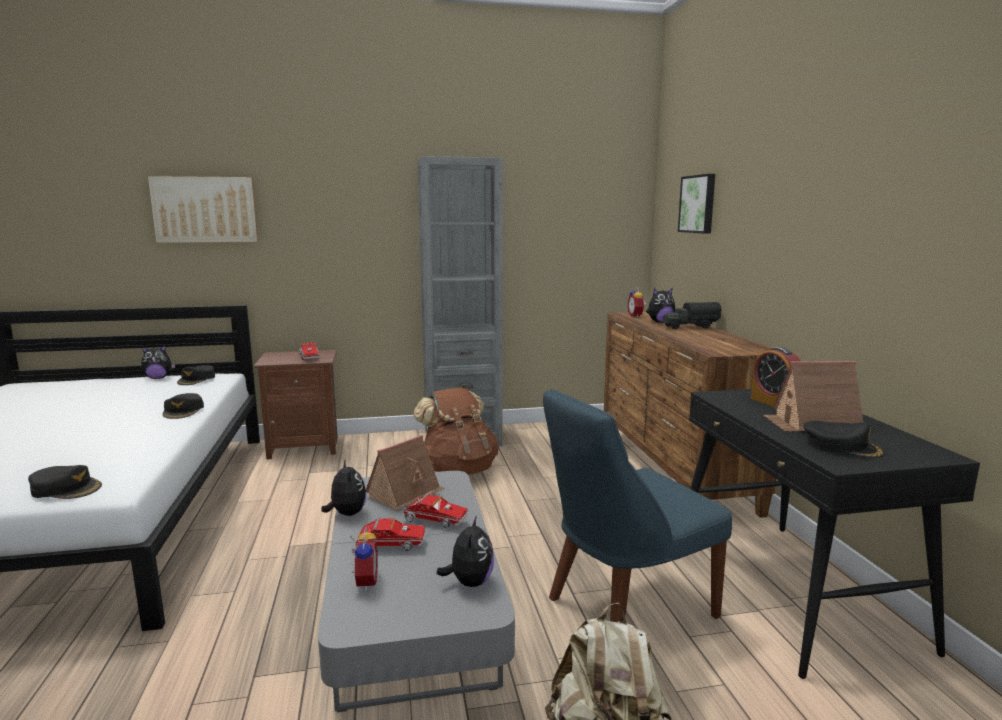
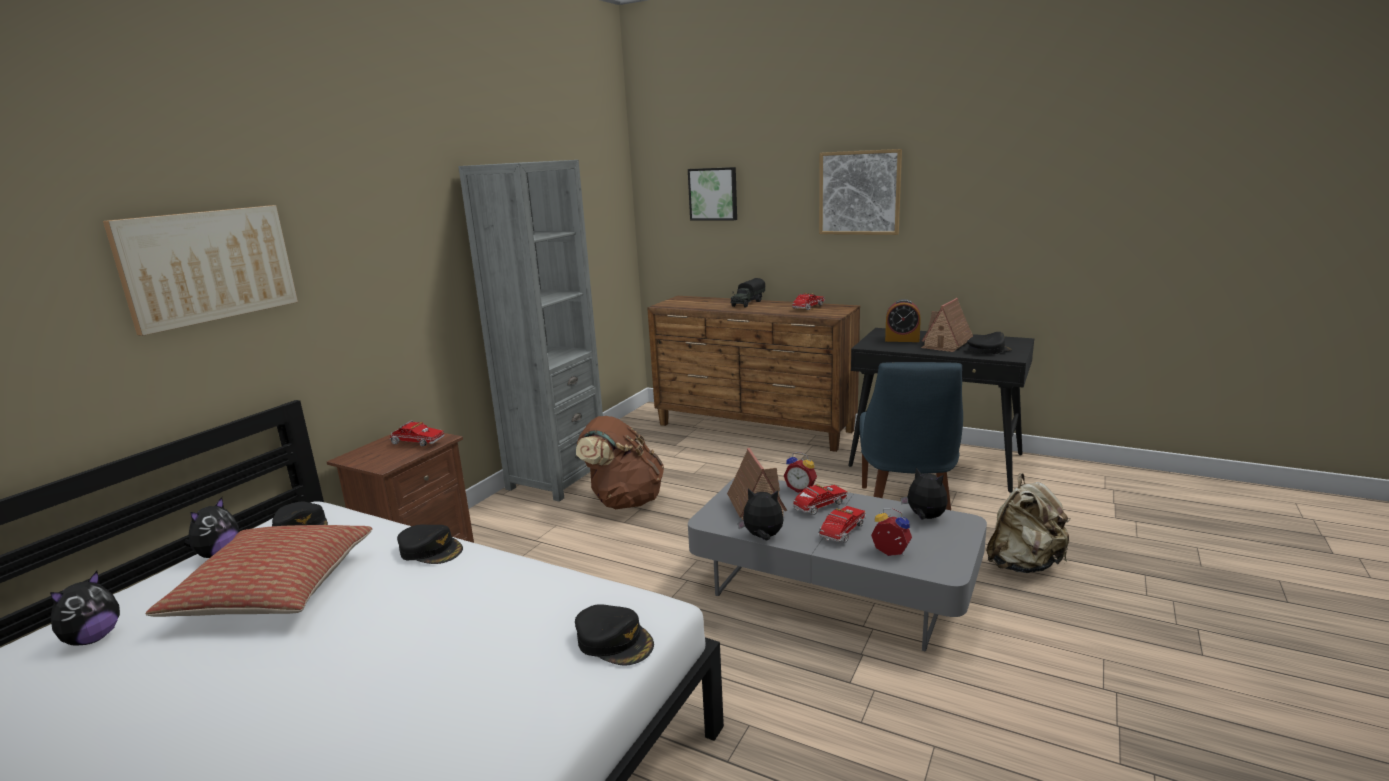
camera: 50 degrees left, 5 degrees up
black cap [28,465,102,499] -> black cap turned 75 degrees clockwise [575,604,654,666]
alarm clock [627,286,646,317] -> alarm clock moved to [784,452,817,493]
plush toy [646,288,675,323] -> plush toy moved to [50,571,120,646]
none -> pillow [146,525,372,617]
none -> toy truck [792,293,825,310]
none -> picture [819,149,902,235]

